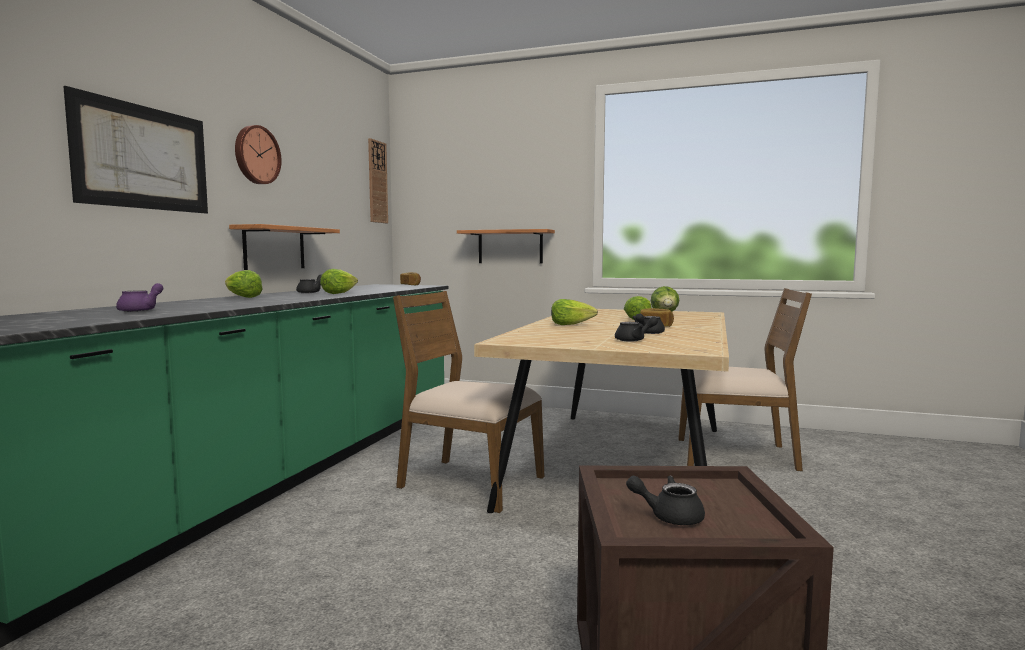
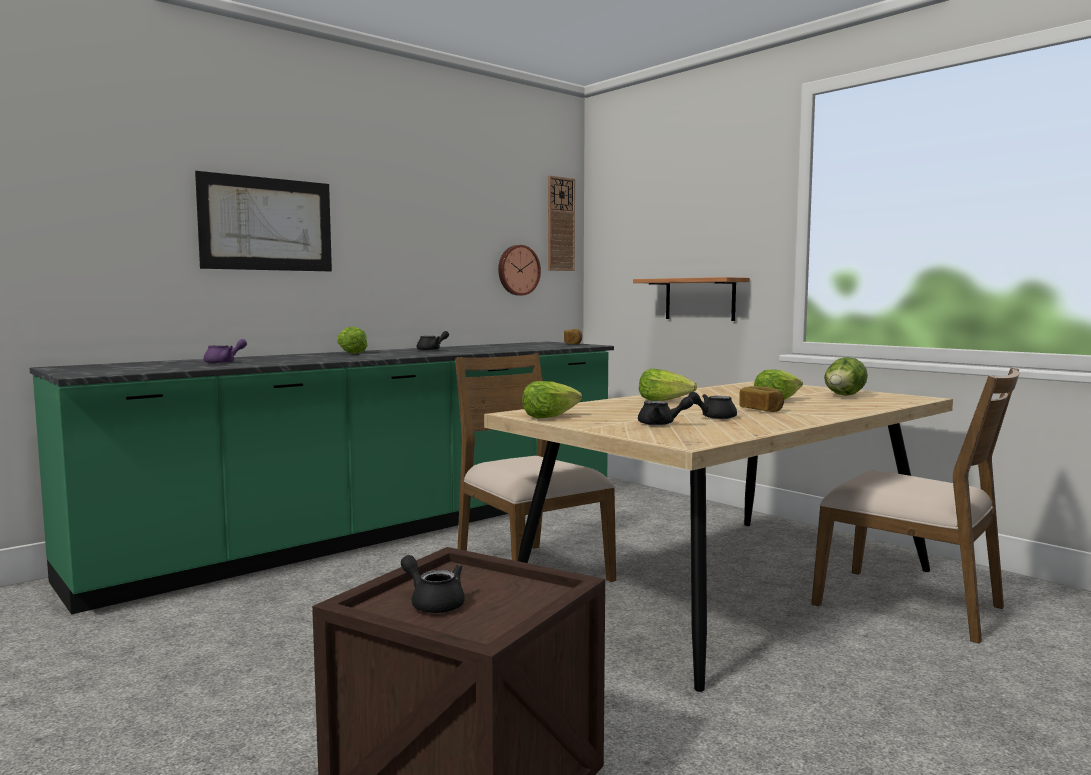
camera: 30 degrees right, 0 degrees up
shelf [229,224,340,270] -> none
wall clock [235,125,282,184] -> wall clock moved to [498,245,541,296]
lettuce [320,269,358,294] -> lettuce moved to [522,381,582,419]

